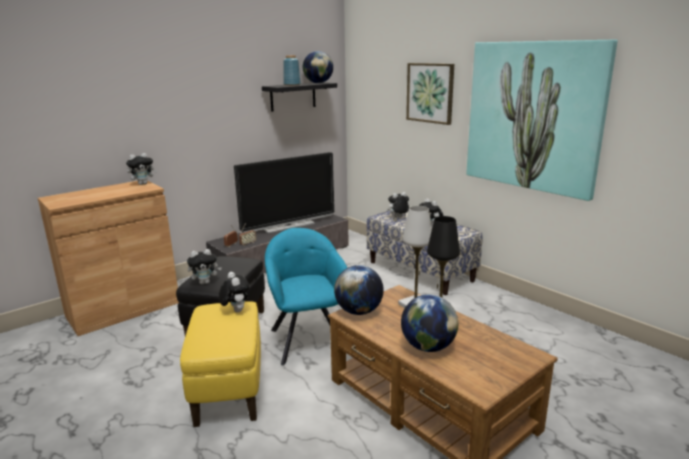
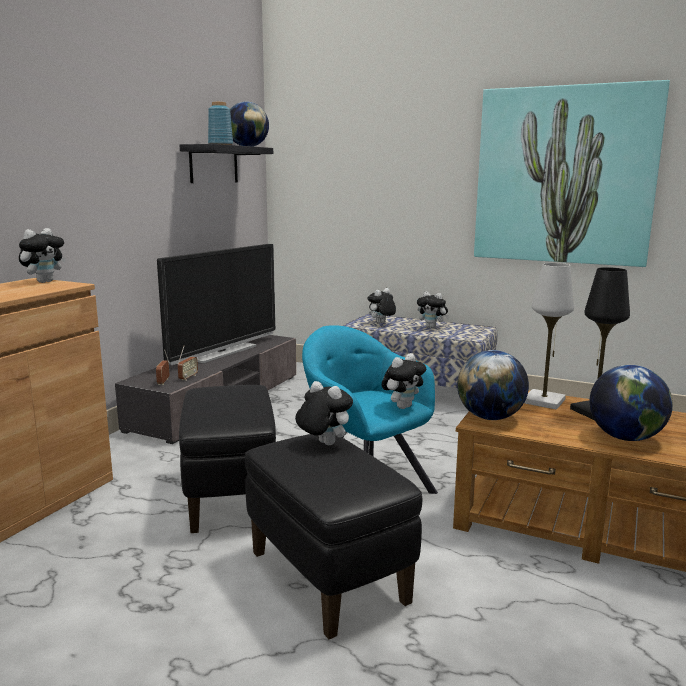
camera: 25 degrees left, 5 degrees down
yellow ottoman [180,301,261,427] -> black ottoman [245,434,422,639]
plush toy [187,249,222,284] -> plush toy moved to [382,353,426,409]
picture [406,63,454,125] -> none

